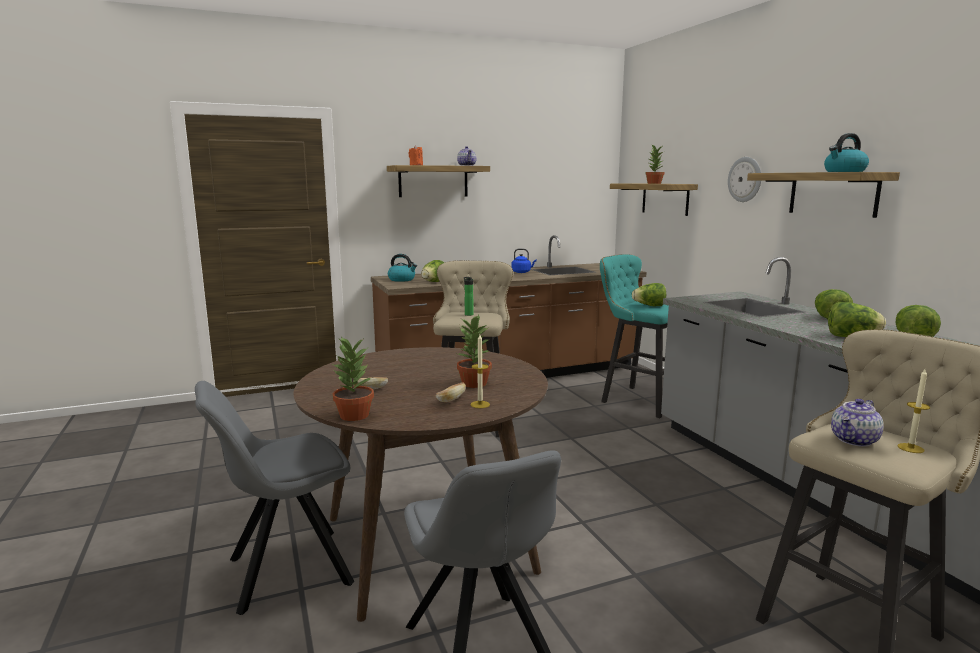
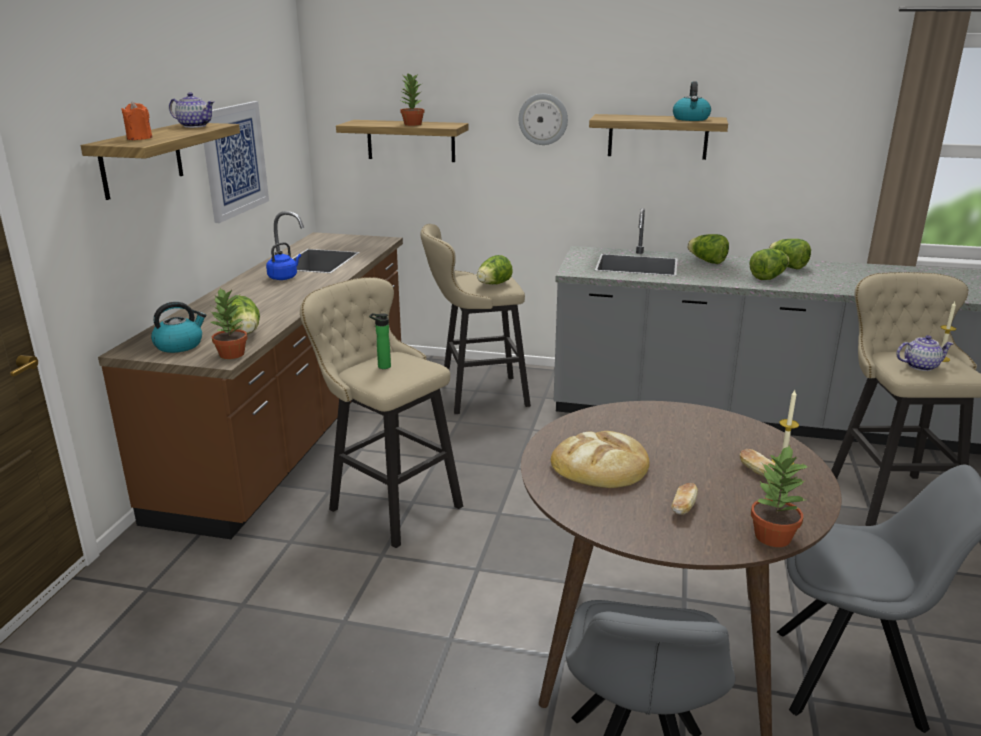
camera: 55 degrees left, 10 degrees up
potted plant [457,315,492,388] -> potted plant moved to [209,288,248,359]
turquoise stool [600,254,669,418] -> beige stool [420,224,531,414]
teapot [831,399,884,447] -> teapot turned 90 degrees counterclockwise [896,335,954,371]
none -> picture [204,101,269,223]
none -> bread [551,431,650,488]

